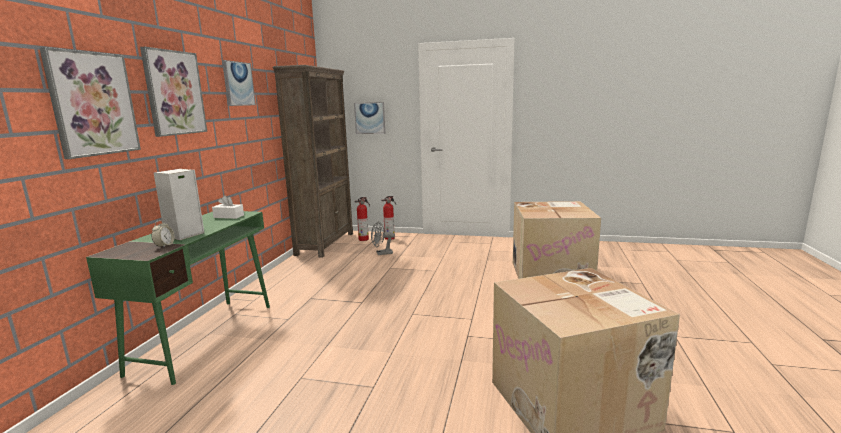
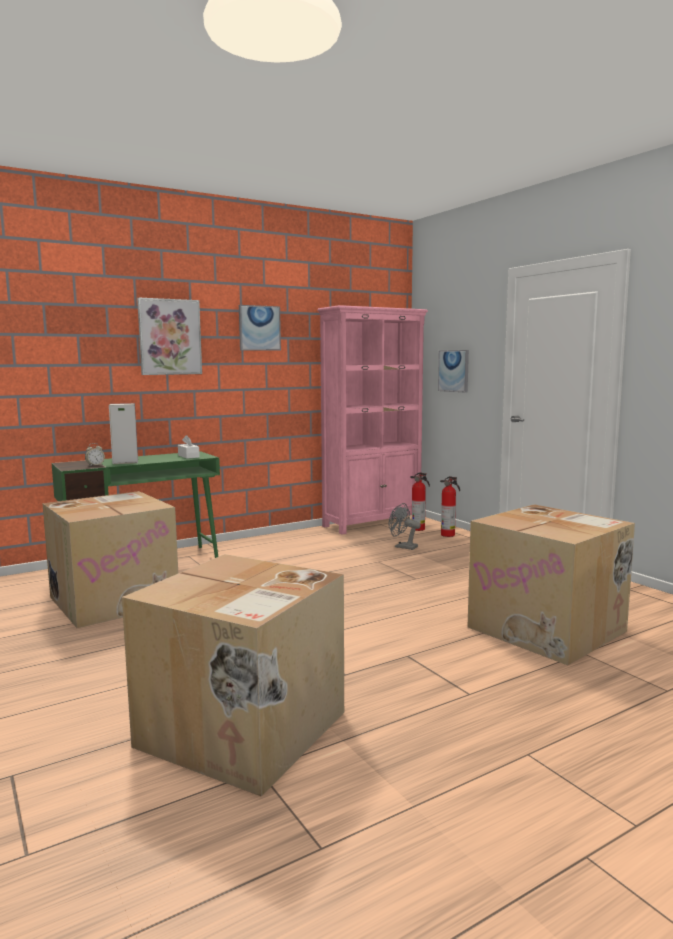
camera: 45 degrees right, 5 degrees down
picture [39,47,141,159] -> none
brown bookcase [273,65,353,258] -> pink bookcase [317,305,428,535]
none -> cardboard box [42,491,178,628]

